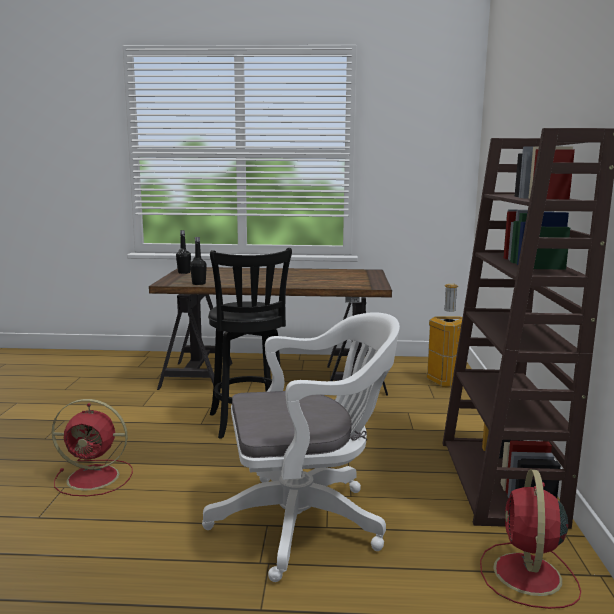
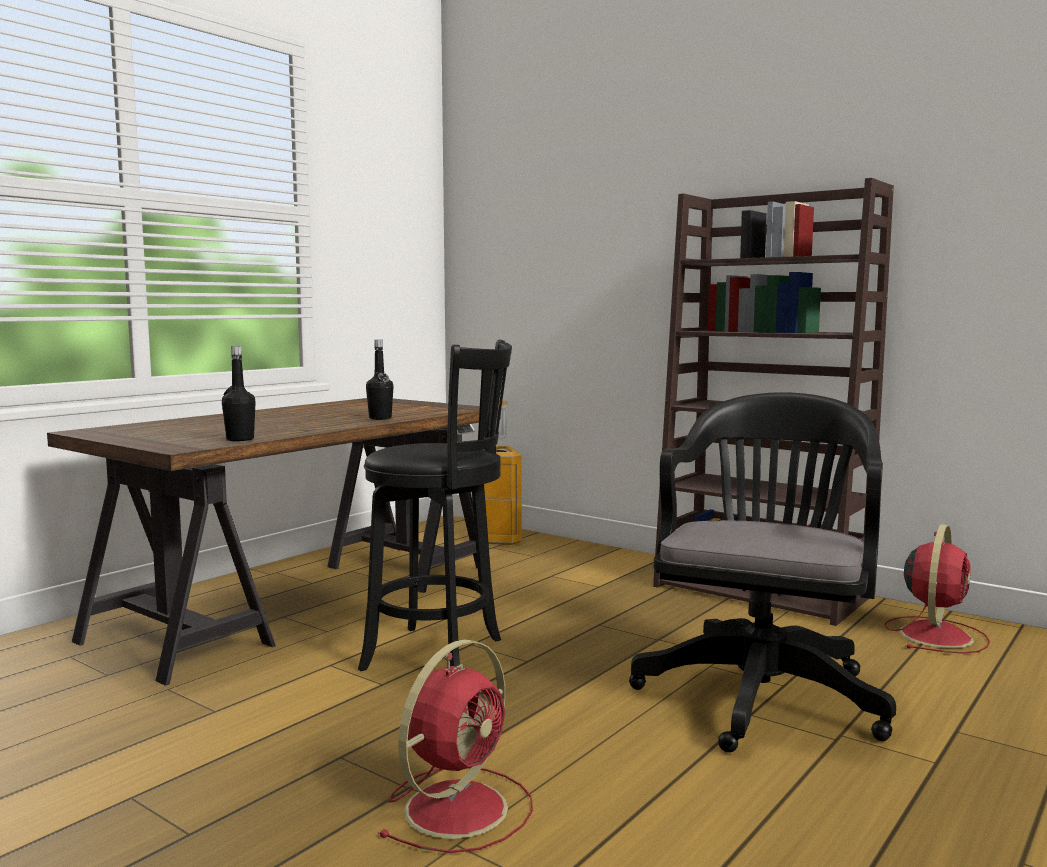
camera: 55 degrees left, 5 degrees down
black bottle [176,230,191,274] -> black bottle moved to [366,340,393,420]
white office chair [202,312,400,582] -> black office chair [629,392,896,753]
red fan [480,469,581,609] -> red fan turned 105 degrees counterclockwise [885,524,990,654]

